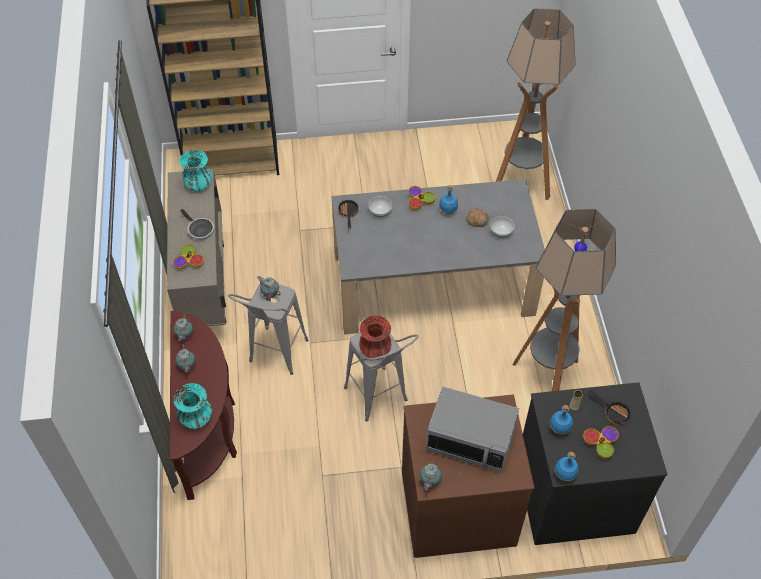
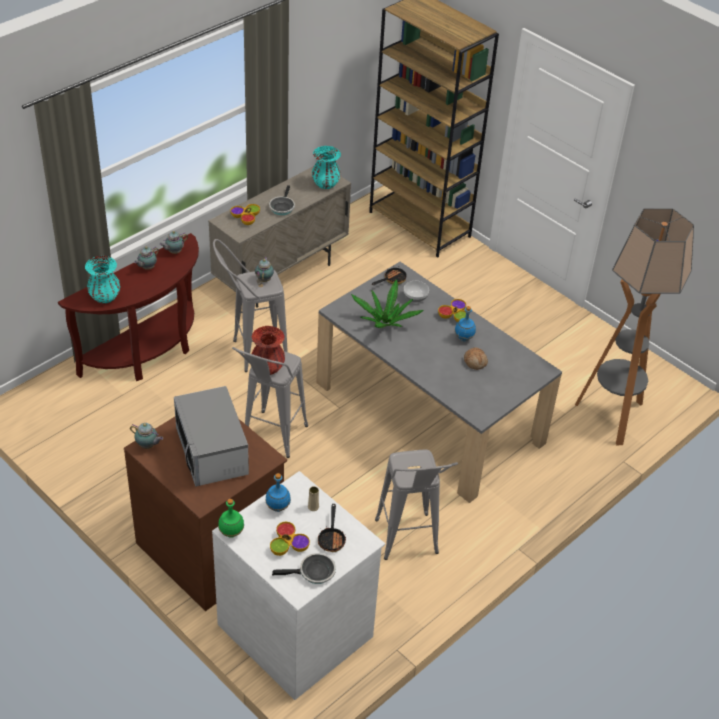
camera: 50 degrees right, 10 degrees down
teapot [420,458,442,490] -> teapot turned 135 degrees counterclockwise [130,423,163,449]
bowl [490,216,514,238] -> none
floor lamp [512,209,616,391] -> grey stool [375,450,458,560]
black dresser [523,382,668,545] -> white dresser [212,471,385,700]
blue bottle [555,452,579,481] -> green bottle [218,499,244,538]
none -> frying pan [272,553,336,584]
none -> potted plant [351,279,424,328]

